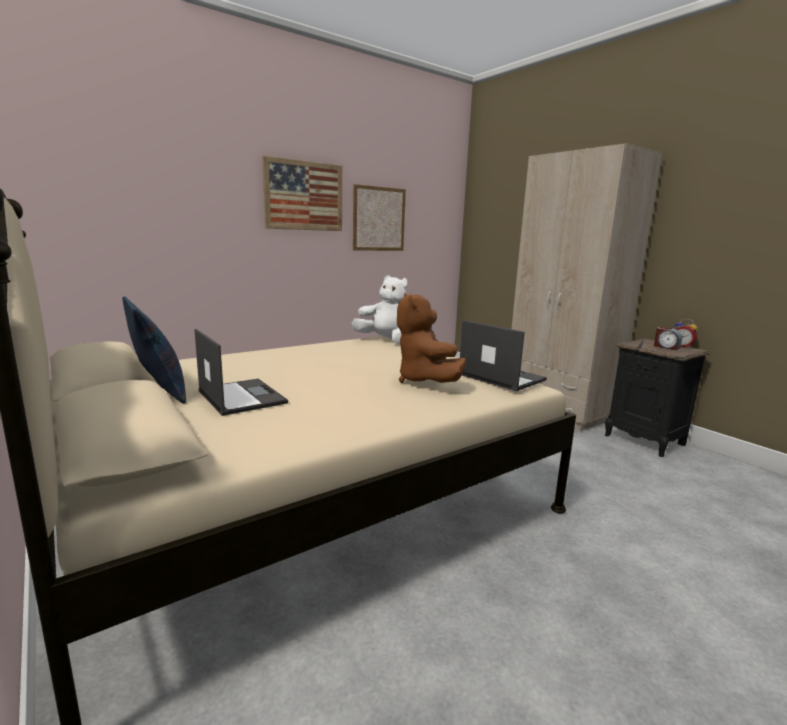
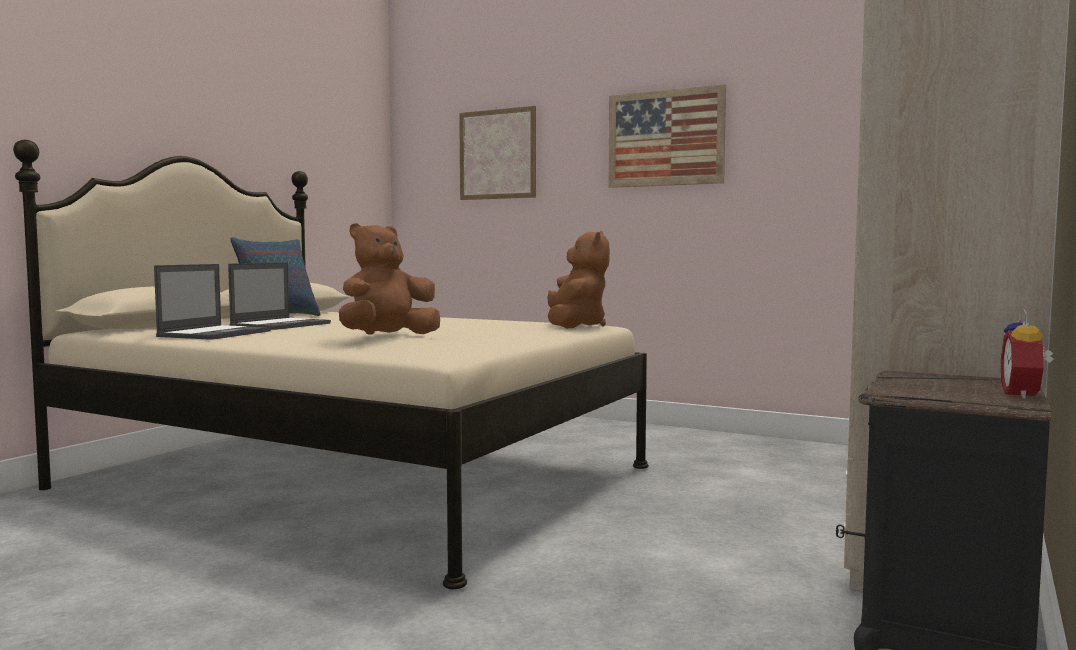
camera: 65 degrees right, 10 degrees down
white plush toy [352,275,408,344] -> brown plush toy [547,230,610,328]
picture [353,184,406,251] -> picture moved to [459,106,536,200]
laptop [460,320,547,391] -> laptop moved to [154,264,271,340]
alarm clock [654,326,682,350] -> none

